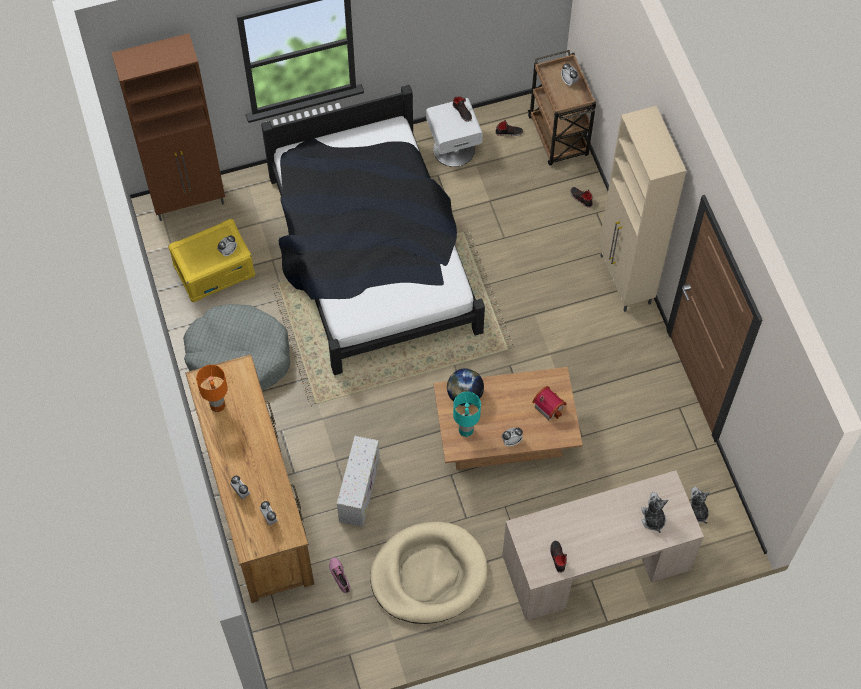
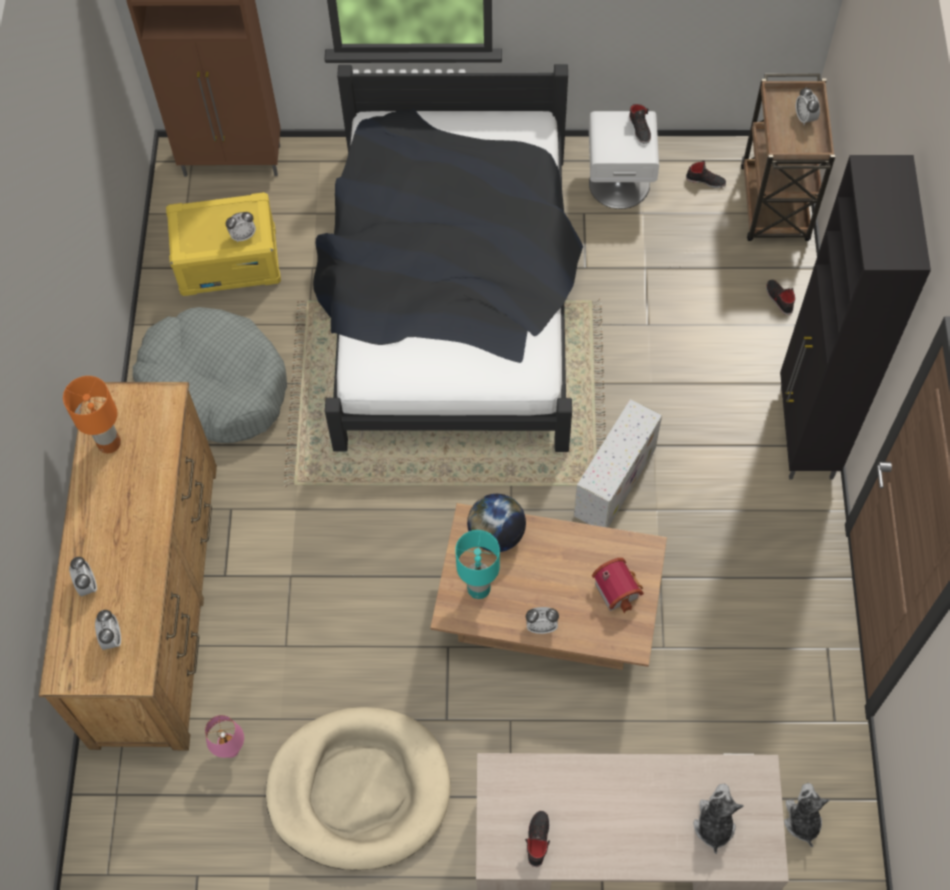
camera: 20 degrees right, 0 degrees up
shoe [329,558,350,593] -> pink table lamp [205,715,244,758]
white storage box [337,436,380,527] -> white storage box moved to [574,399,662,528]
beige cabinet [599,106,686,312] -> black cabinet [780,155,931,480]

